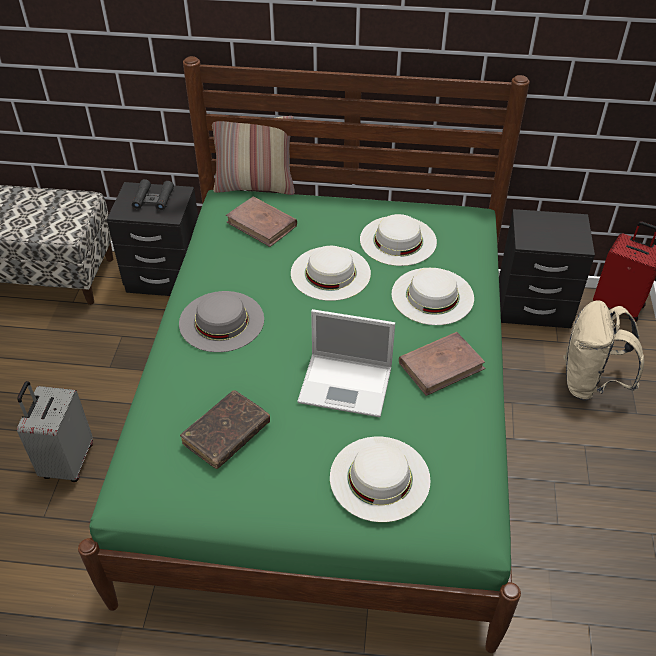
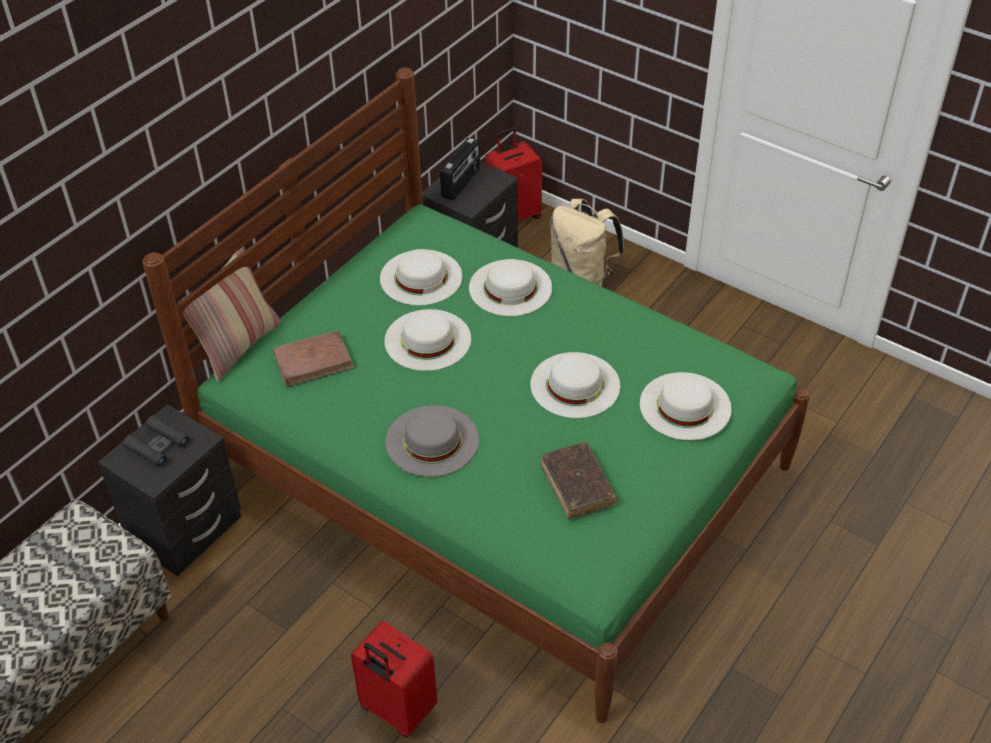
camera: 60 degrees left, 0 degrees up
grey suitcase [17,381,93,482] -> red suitcase [351,621,437,737]
laptop [297,309,395,417] -> white hat [530,352,620,418]
brown book [399,332,485,396] -> none
none -> radio [440,137,480,201]

